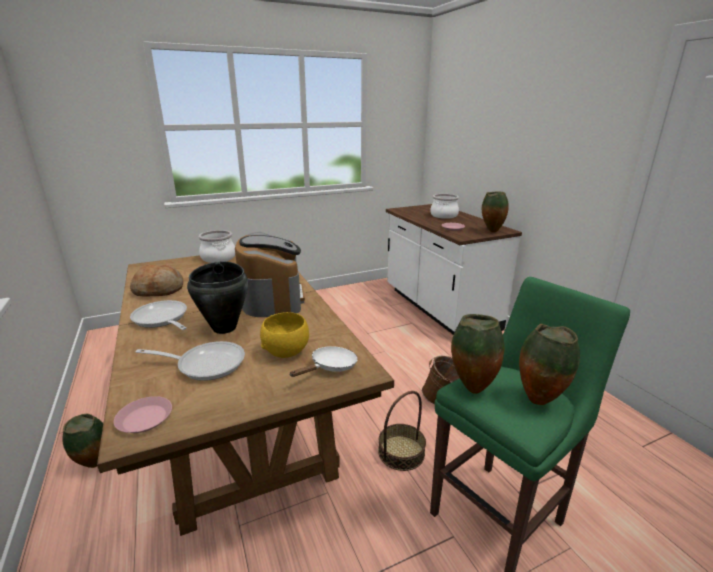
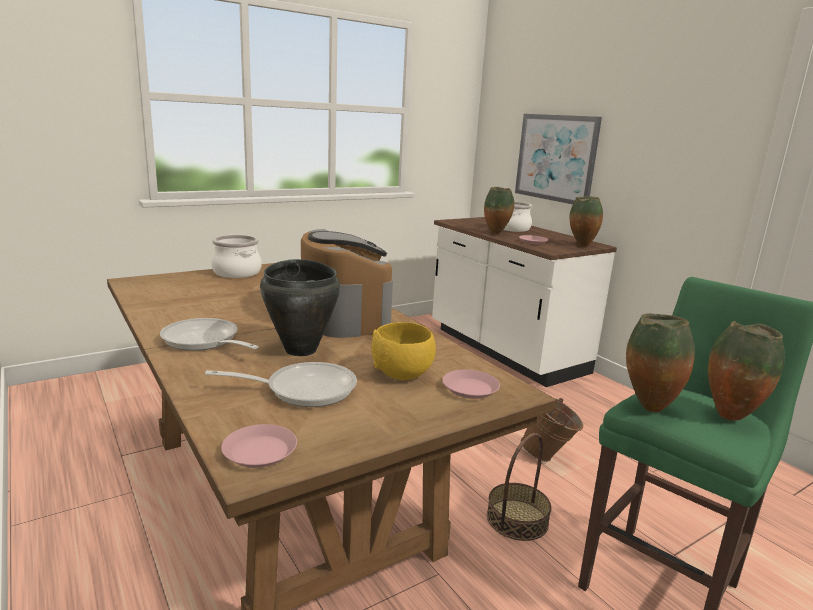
camera: 10 degrees left, 5 degrees down
vase [62,414,103,468] -> vase moved to [484,187,514,234]
bread [130,264,183,297] -> none
white frying pan [289,346,358,377] -> pink plate [442,370,500,399]
none -> picture [515,114,602,205]

